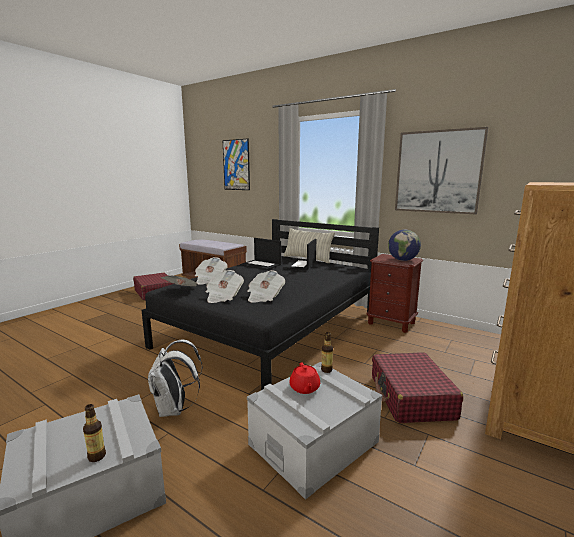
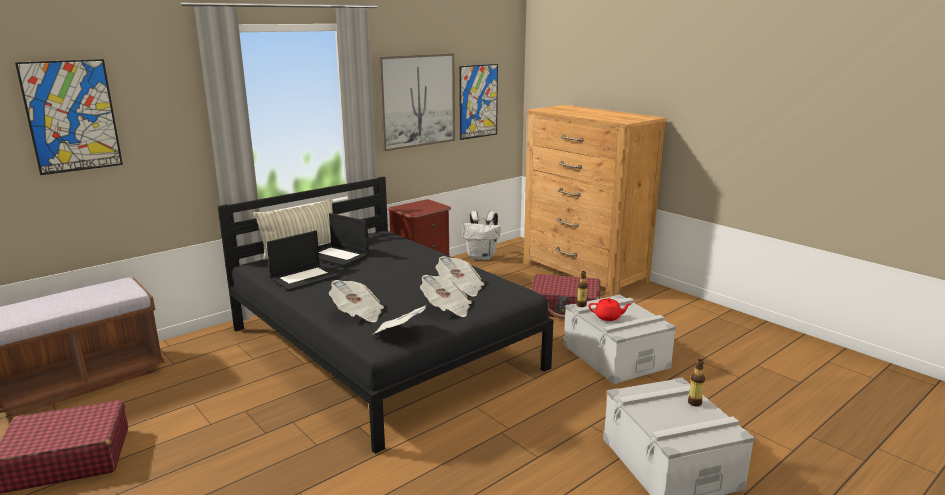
camera: 75 degrees left, 5 degrees up
white backpack [148,340,203,417] -> white backpack moved to [463,211,501,260]
globe [388,230,421,261] -> none
none -> picture [459,64,498,140]

